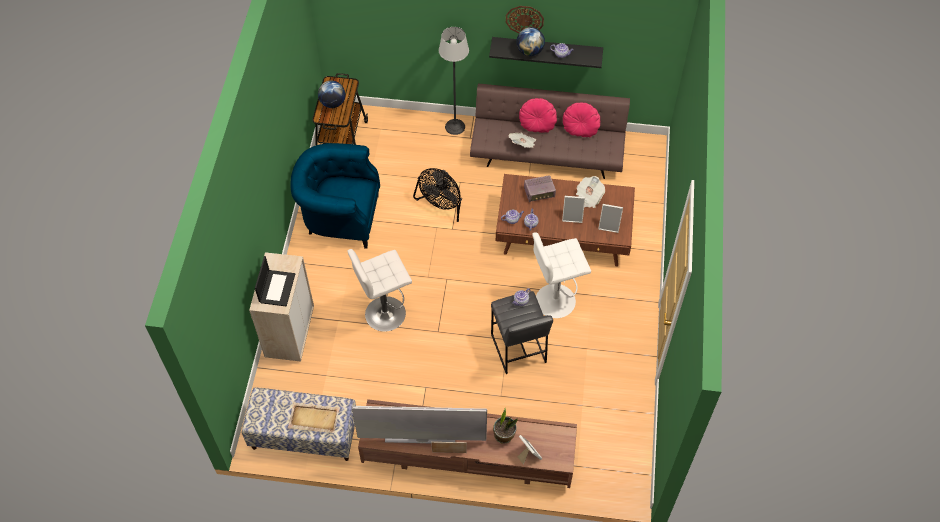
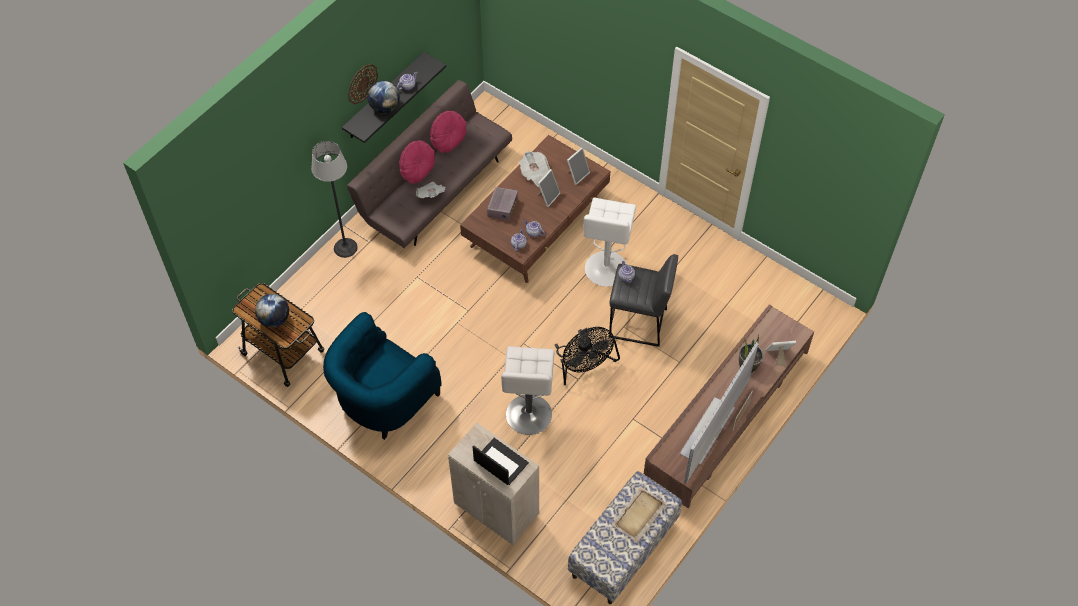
camera: 60 degrees left, 0 degrees up
black fan [413,168,462,222] -> black fan moved to [555,327,620,385]

